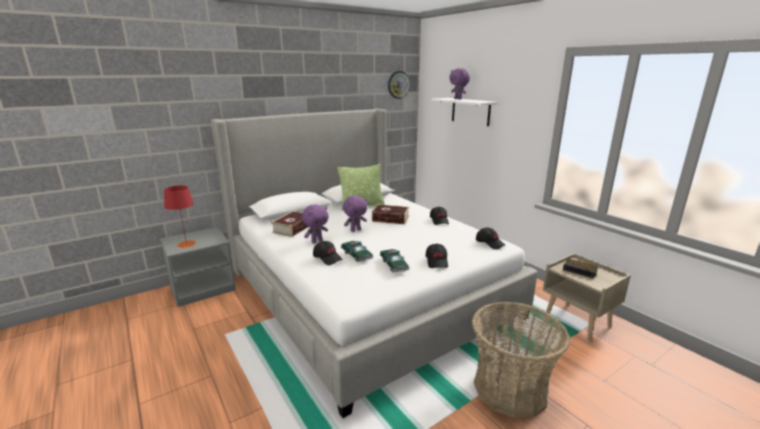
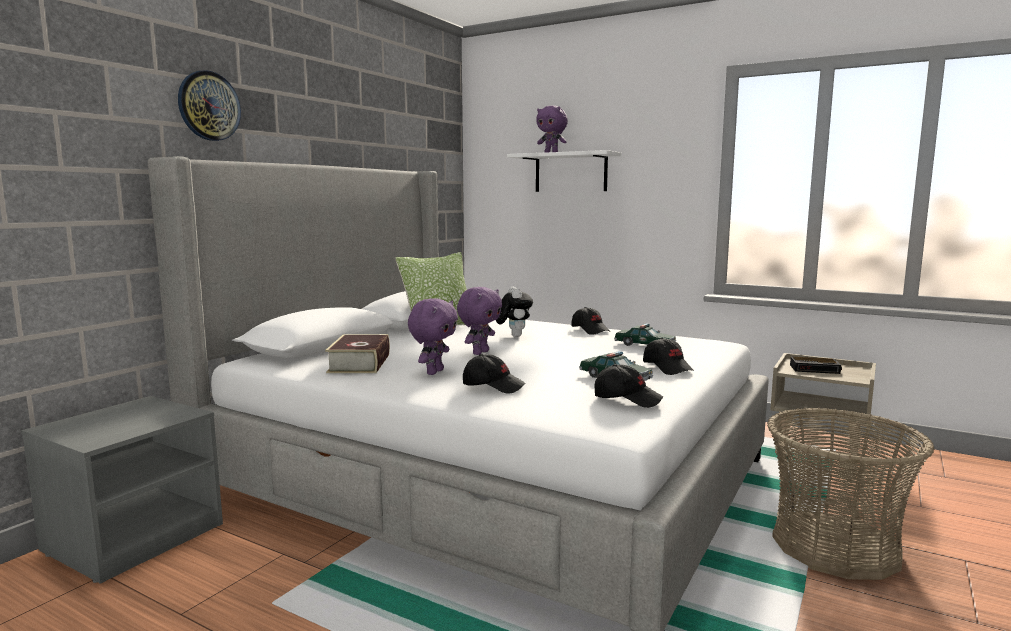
camera: 25 degrees left, 10 degrees down
red table lamp [164,185,196,248] -> none
toy car [341,241,373,262] -> toy car moved to [614,323,676,346]
book [372,204,409,224] -> plush toy [496,287,533,337]
wall clock [388,71,410,99] -> wall clock moved to [178,70,241,141]
black cap [476,228,505,249] -> black cap moved to [594,364,663,408]

